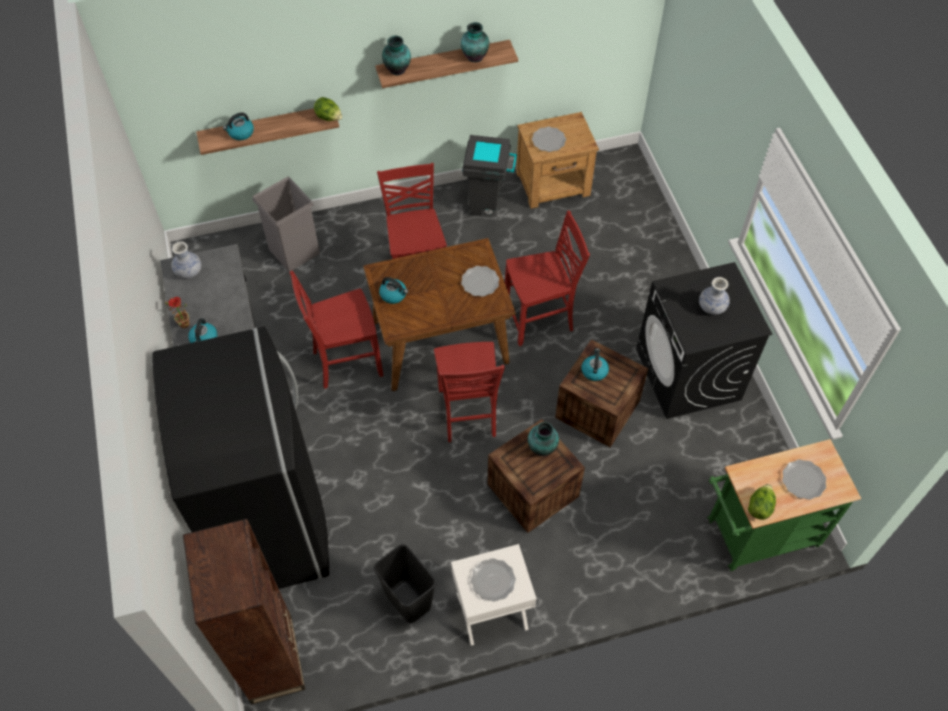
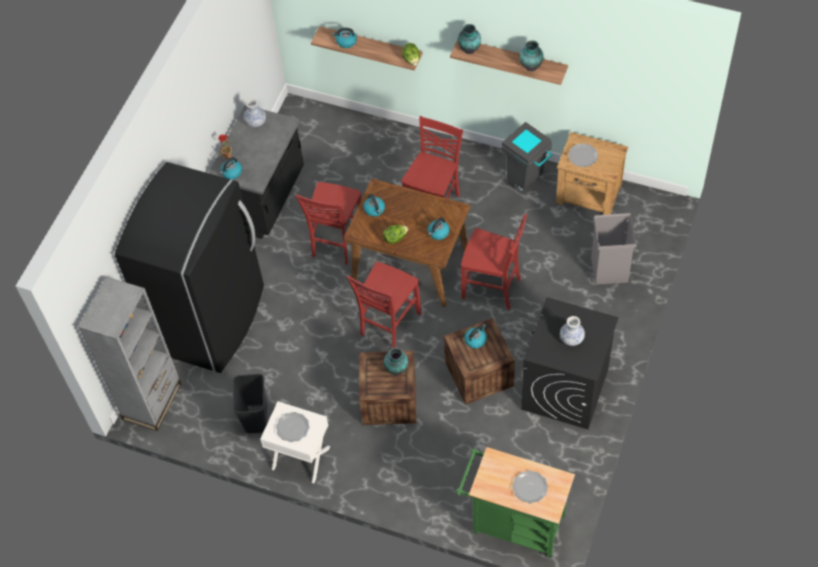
camera: 40 degrees right, 0 degrees up
brown bookcase [183,519,305,704] -> grey bookcase [78,277,181,431]
grey trash can [253,177,320,272] -> grey trash can moved to [591,213,637,285]
red chair [290,271,383,389] -> red chair turned 90 degrees counterclockwise [296,182,362,265]
plate [461,266,499,297] -> kettle [428,218,450,240]
lettuce [748,484,776,520] -> lettuce moved to [383,225,408,244]

